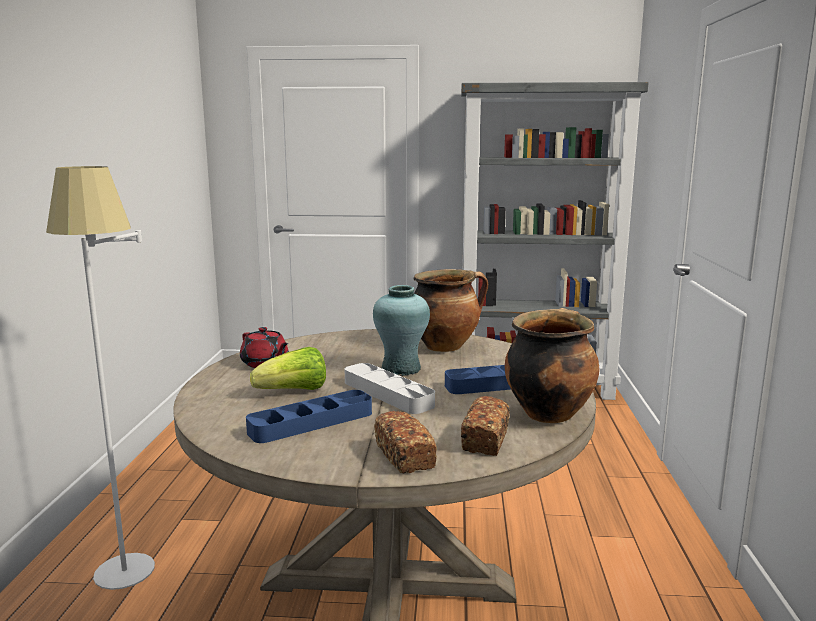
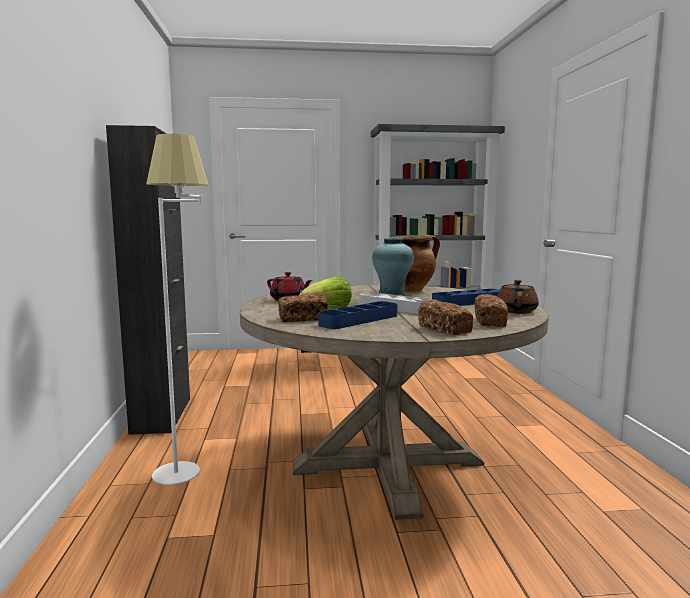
camera: 10 degrees left, 5 degrees down
cooking pot [505,308,600,423] -> brown teapot [497,280,539,314]
none -> black cabinet [106,125,190,435]
none -> bread [278,293,328,322]

